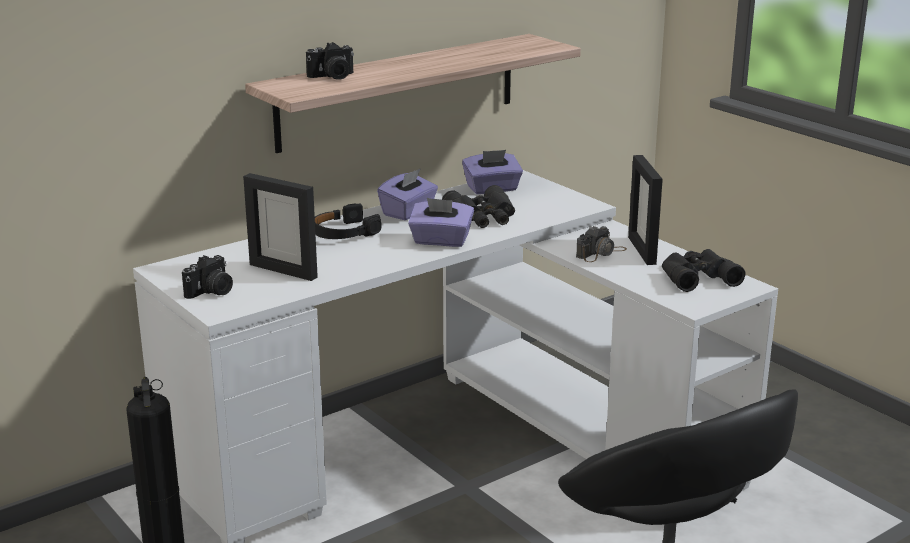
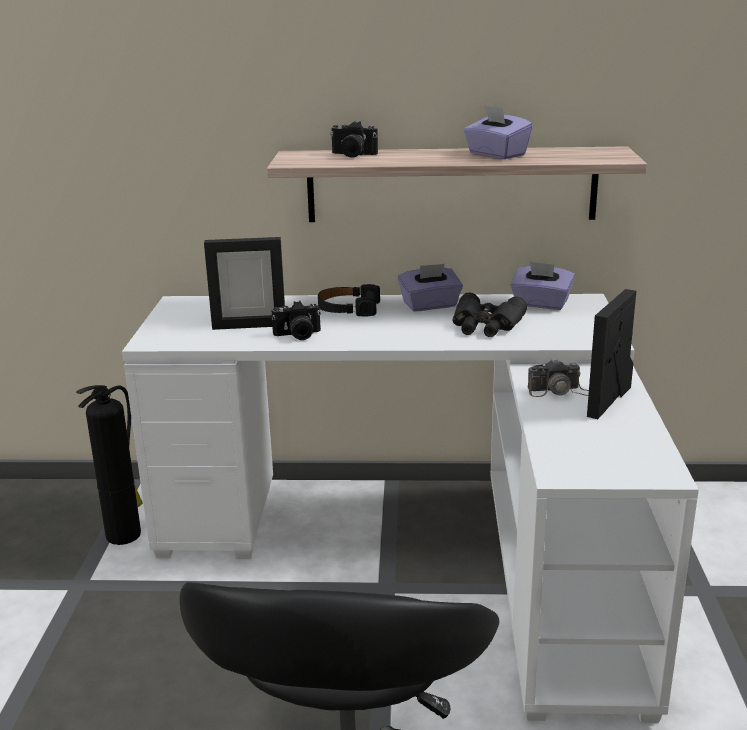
camera: 40 degrees right, 0 degrees up
camera [182,255,233,299] -> camera moved to [271,301,321,340]
picture frame [243,173,318,281] -> picture frame turned 75 degrees counterclockwise [204,237,285,330]
purple tissue box [408,198,474,247] -> purple tissue box moved to [463,105,533,159]
black binoculars [662,249,746,292] -> none

